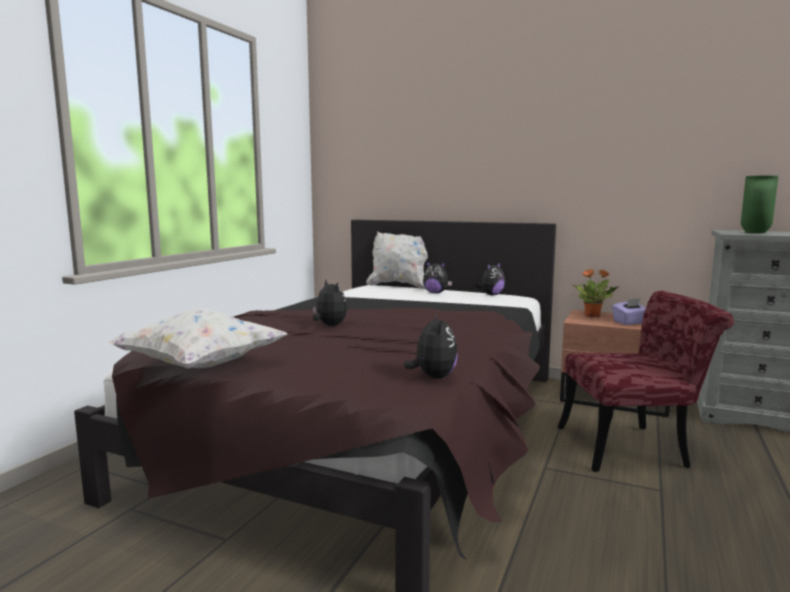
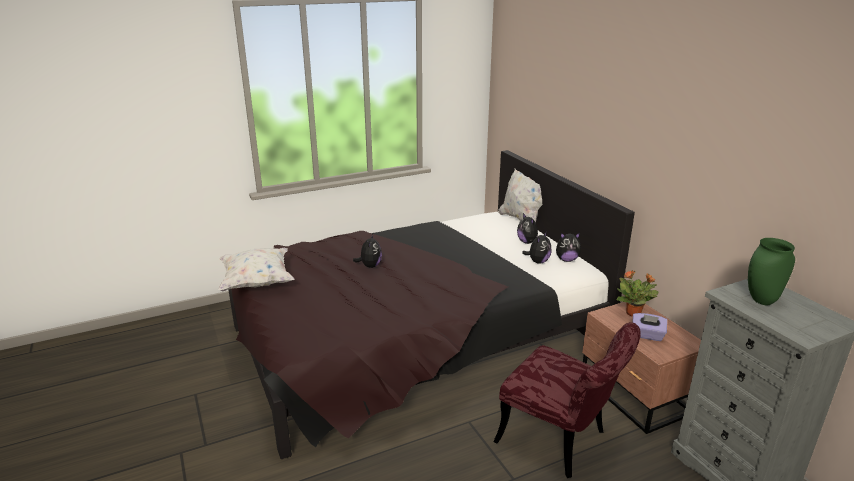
camera: 40 degrees right, 15 degrees up
plush toy [404,312,458,379] -> plush toy moved to [522,231,551,264]

